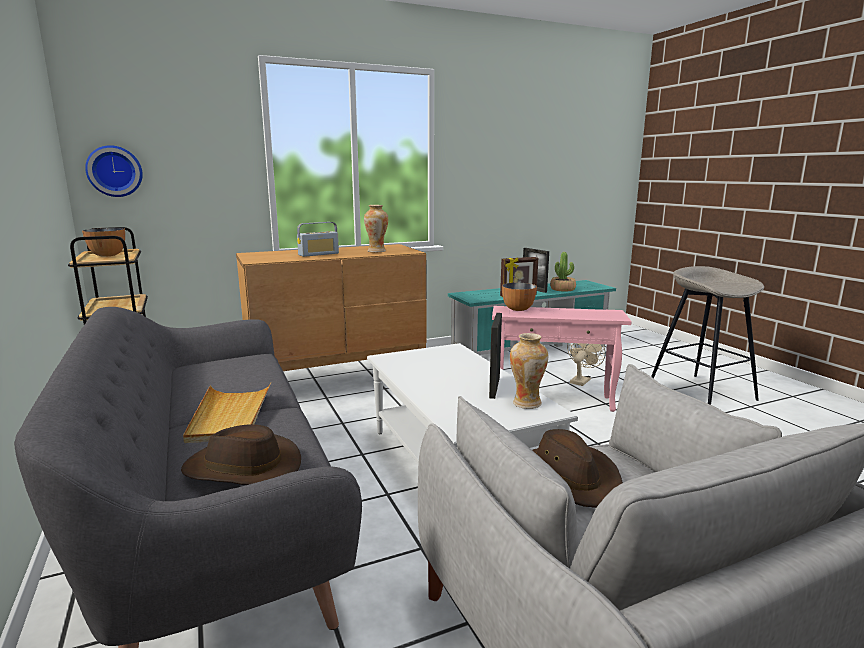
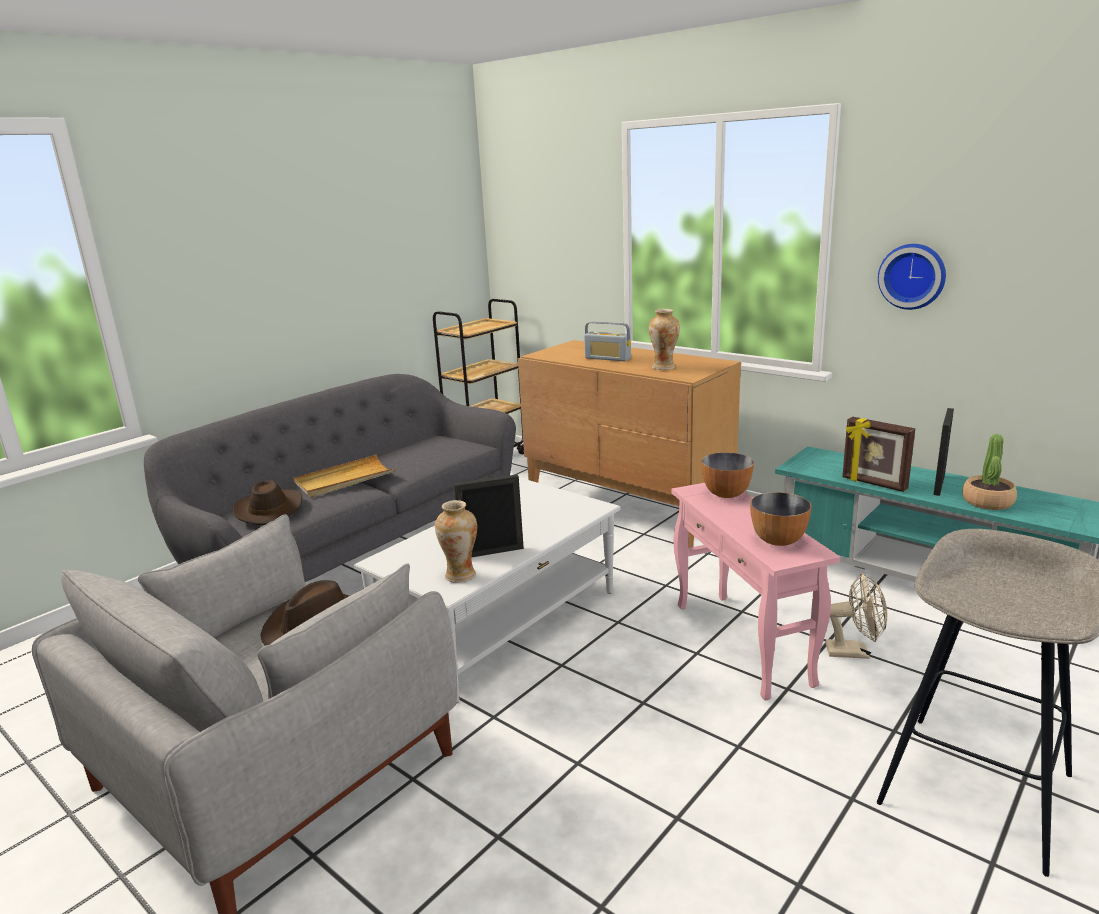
camera: 65 degrees right, 5 degrees up
bowl [82,228,125,257] -> bowl moved to [750,492,811,546]
wall clock [85,145,143,197] -> wall clock moved to [878,244,946,310]

